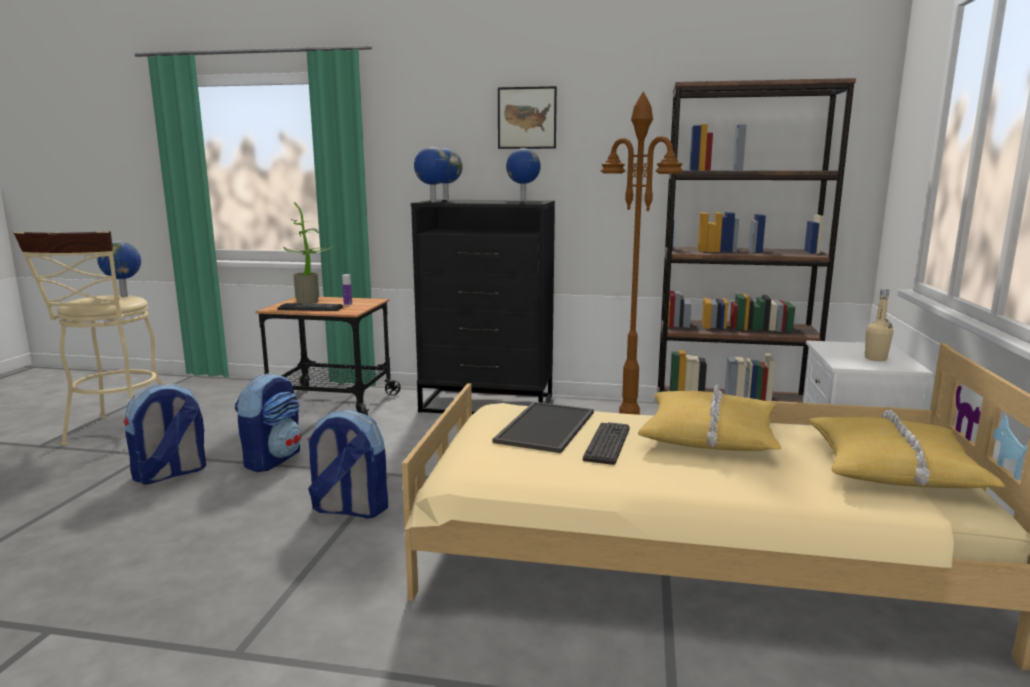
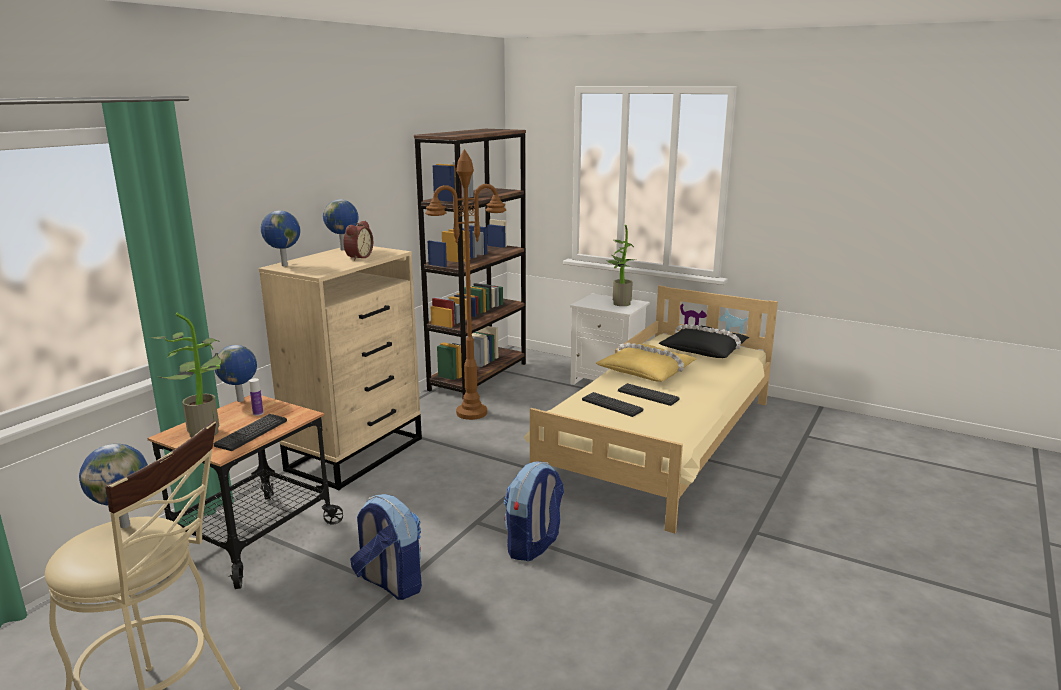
camera: 70 degrees left, 5 degrees up
backpack [123,384,206,484] -> none
black dresser [411,200,555,415] -> beige dresser [259,246,422,490]
globe [414,147,451,202] -> globe moved to [215,345,257,402]
tray [492,402,594,453] -> keyboard [582,392,643,417]
picture [498,86,557,149] -> none
yellow pillow [809,410,1005,488] -> black pillow [659,324,749,358]
beige bottle [865,289,893,361] -> potted plant [607,225,634,306]
none -> alarm clock [343,221,373,260]

